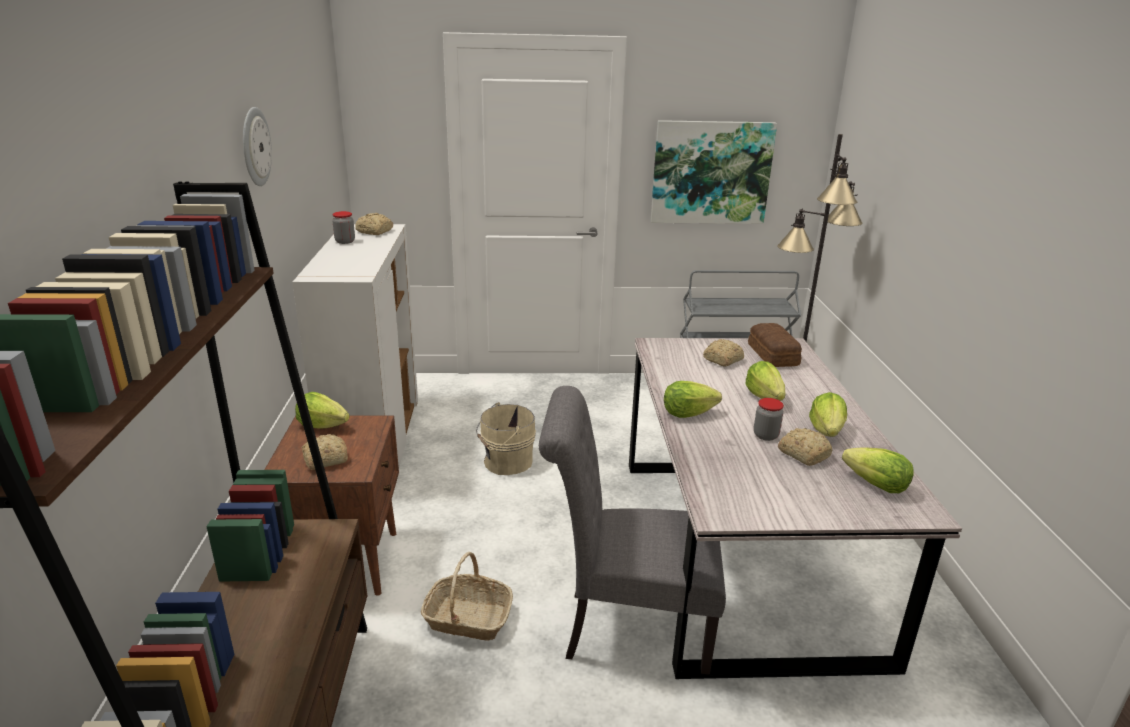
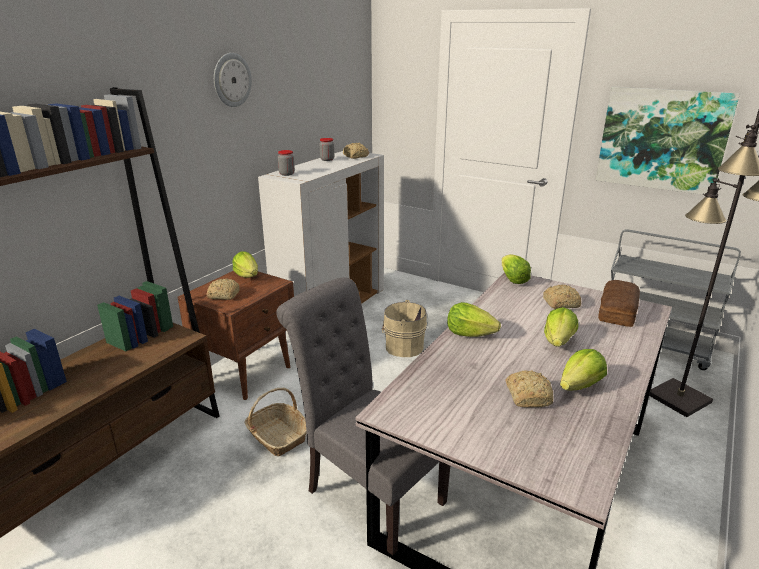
camera: 35 degrees right, 0 degrees up
jar [754,398,784,441] -> jar moved to [278,150,295,176]
lettuce [842,447,914,493] -> lettuce moved to [502,254,531,284]

